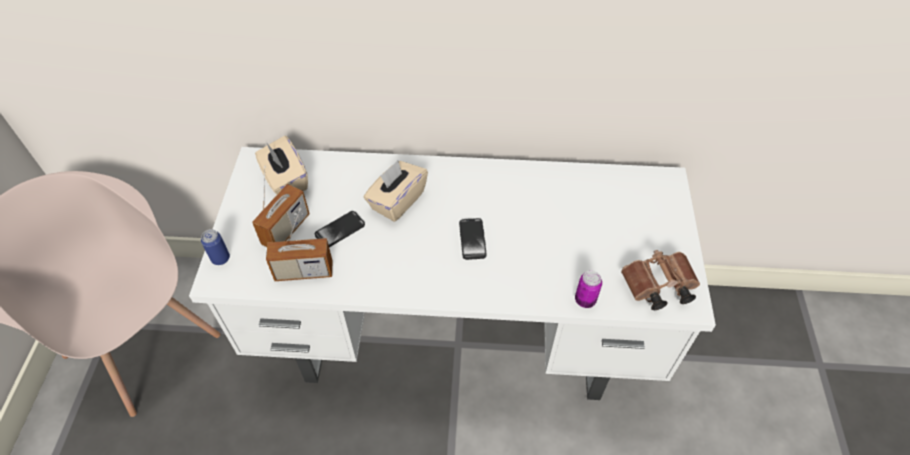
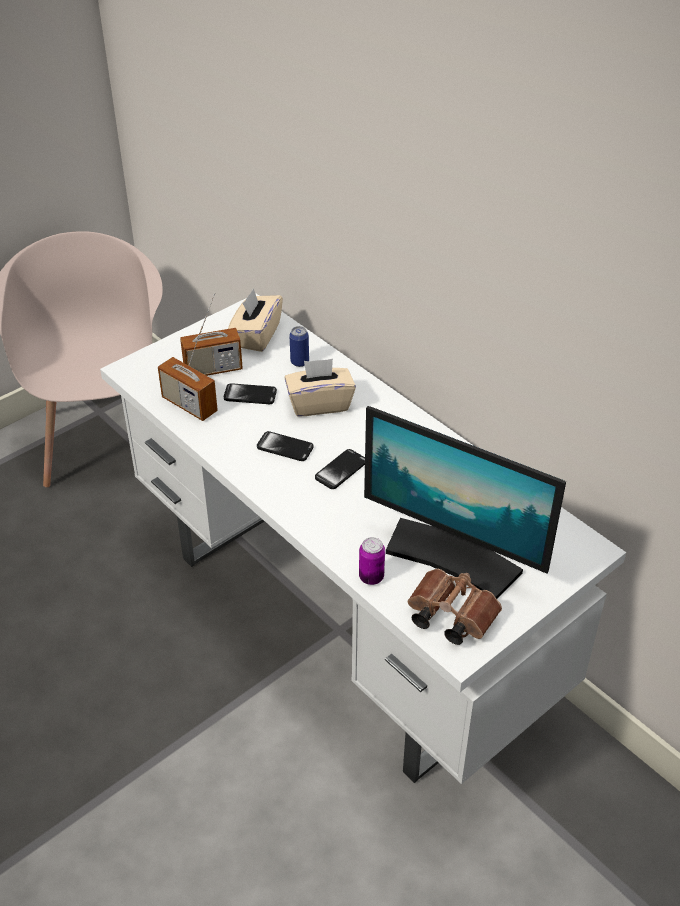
camera: 45 degrees right, 10 degrees down
can [201,229,230,265] -> can moved to [289,326,309,367]
none -> phone [257,431,313,461]
none -> monitor [364,406,566,599]

